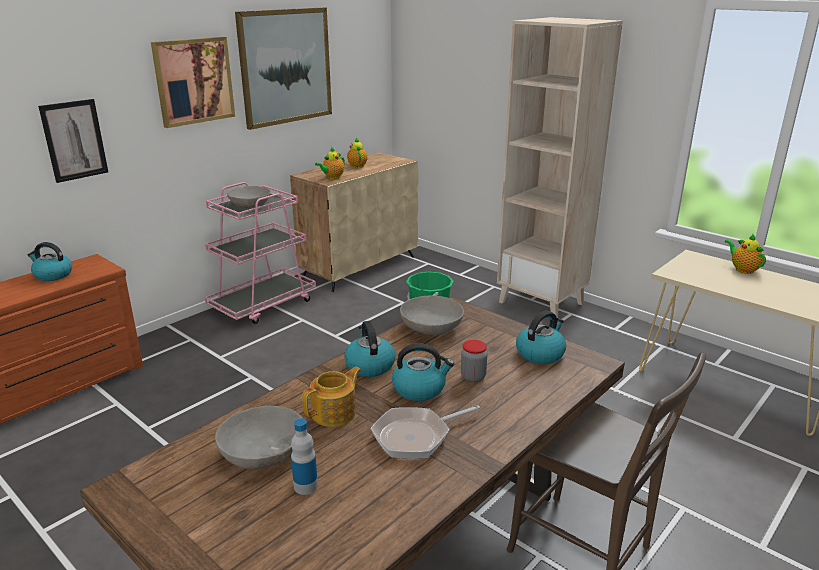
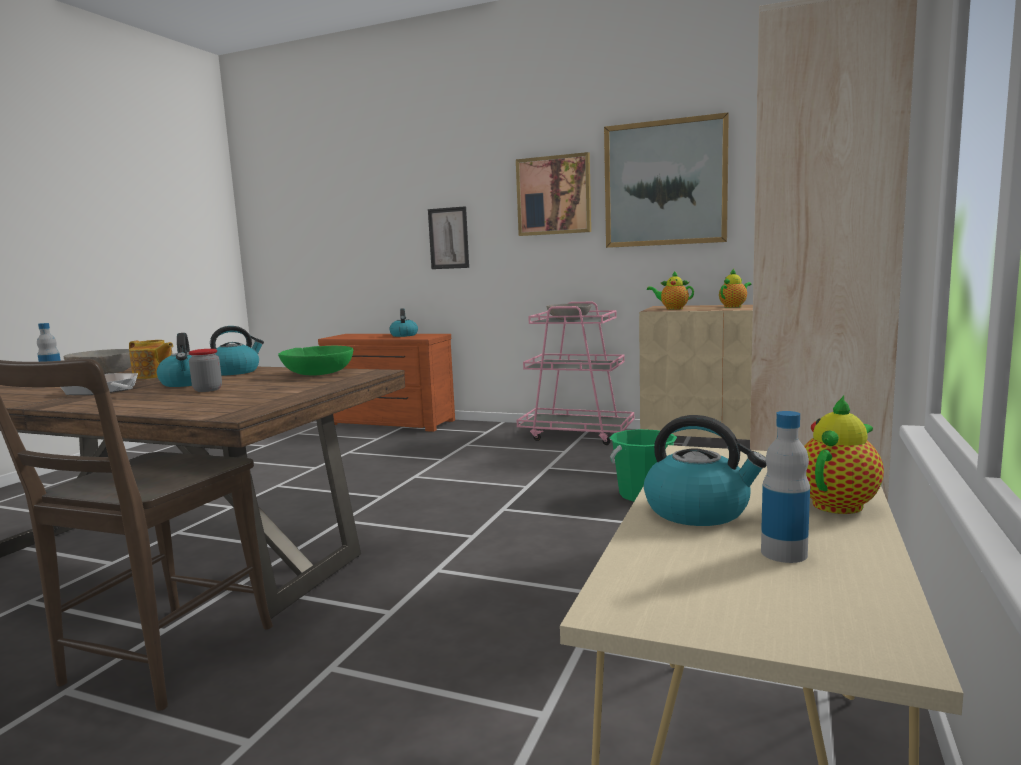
camera: 70 degrees right, 15 degrees down
grey bowl [400,296,464,335] -> green bowl [278,346,353,375]
kettle [516,311,566,364] -> kettle moved to [644,415,767,526]
none -> bottle [761,411,810,563]

